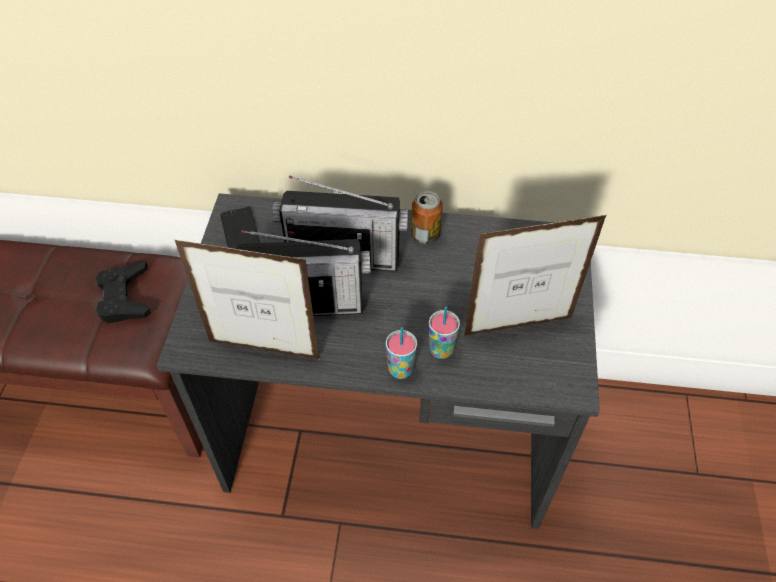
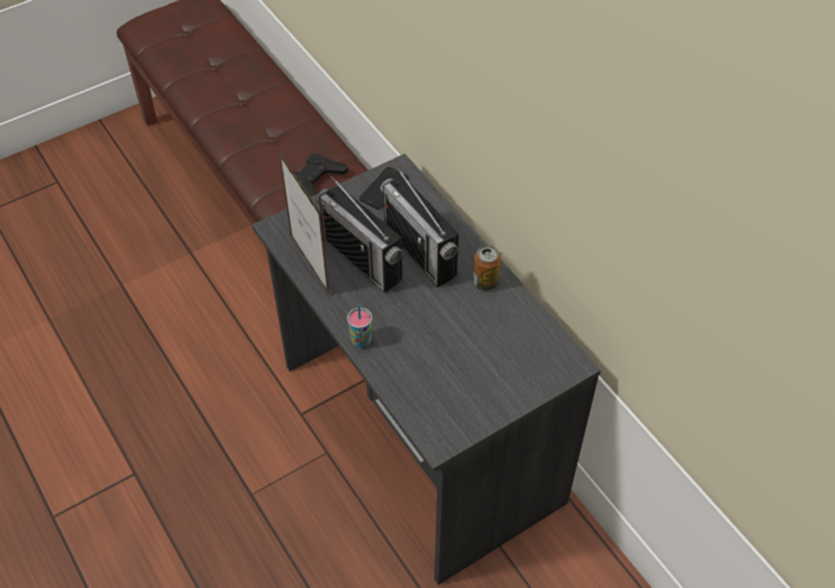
camera: 50 degrees right, 0 degrees up
cup [429,307,460,359] -> none
picture frame [464,215,607,336] -> none

